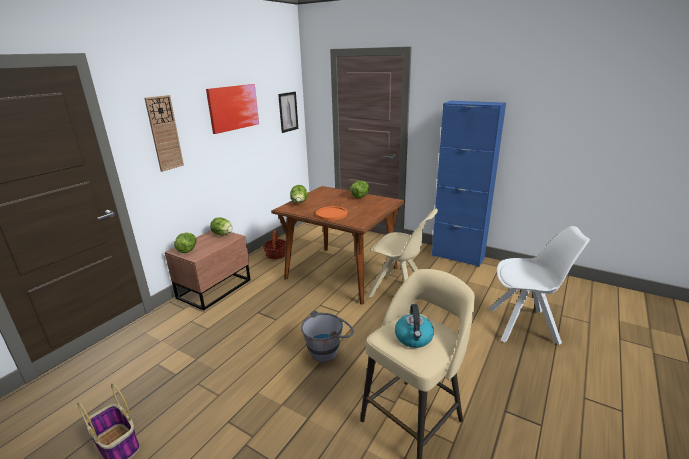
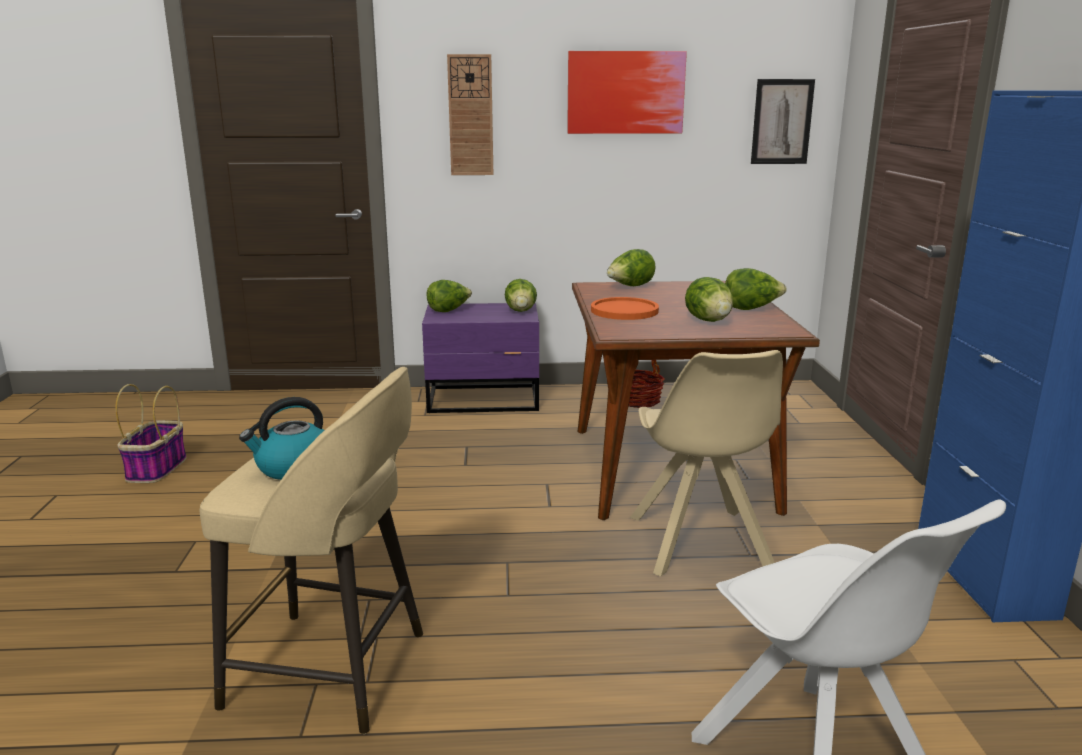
camera: 55 degrees right, 5 degrees down
brown nightstand [165,231,251,311] -> purple nightstand [422,303,539,413]
grey bucket [301,310,354,362] -> none
none -> lettuce [685,277,733,322]

